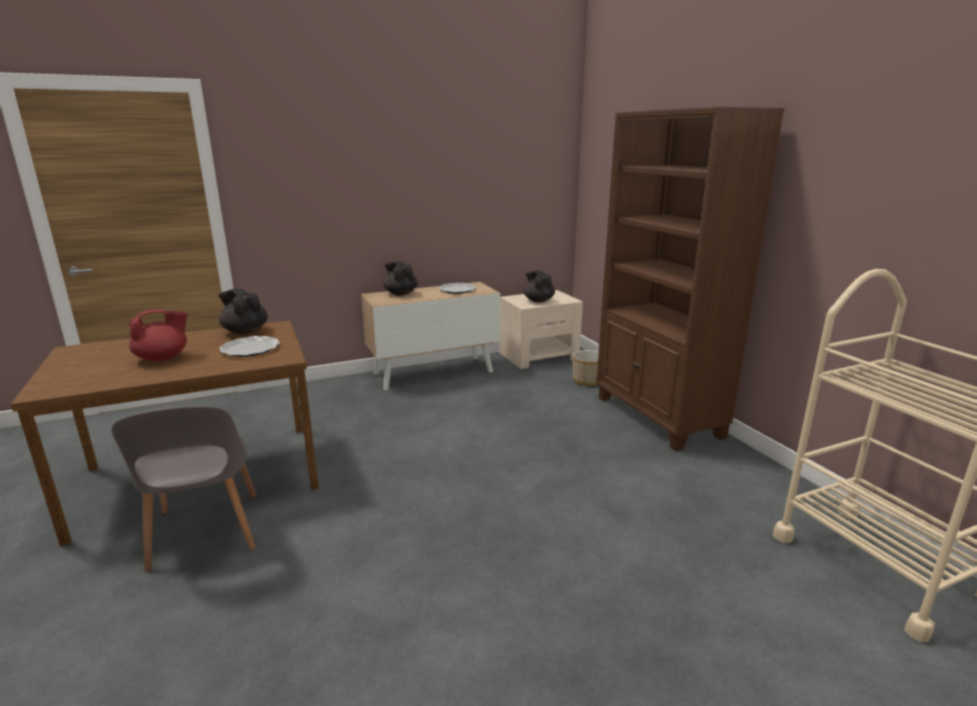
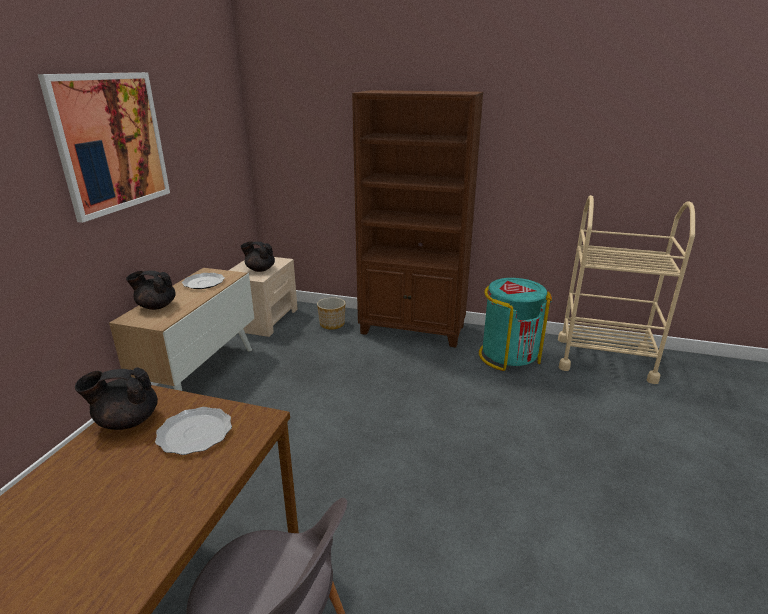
camera: 50 degrees left, 5 degrees up
red teapot [129,309,188,361] -> none
none -> picture [38,72,170,223]
none -> turquoise trash can [479,278,552,371]

